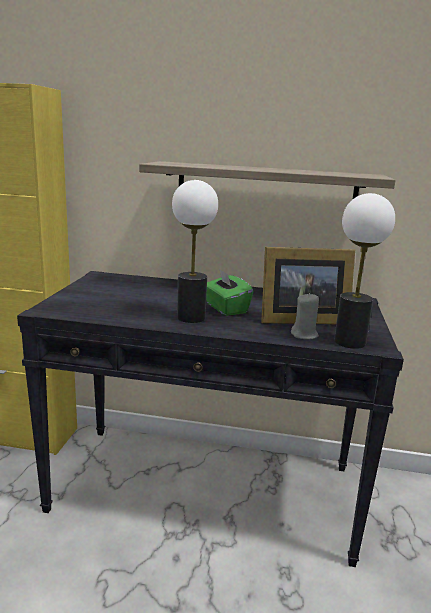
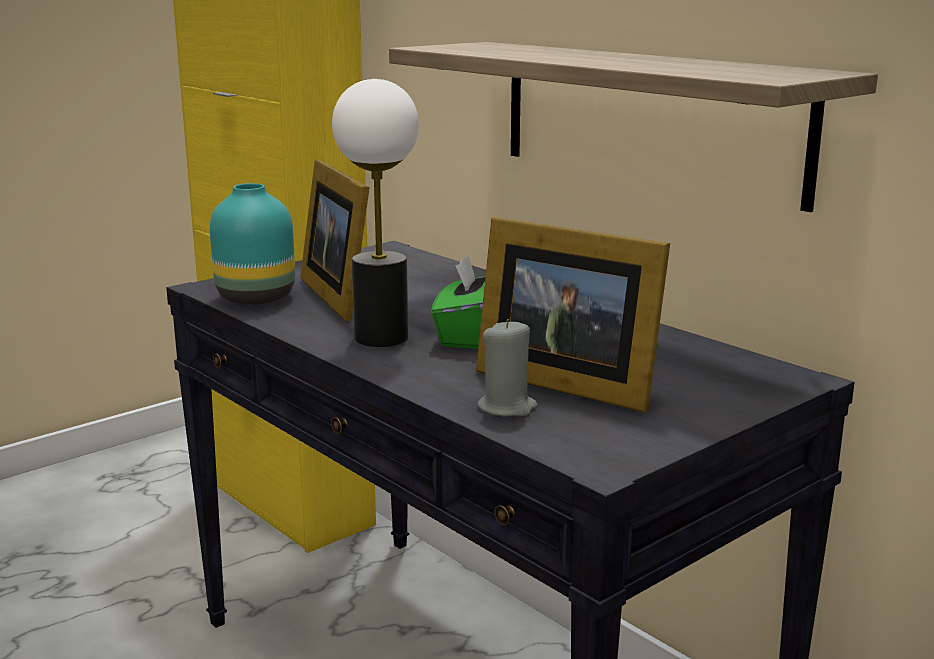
camera: 40 degrees right, 0 degrees up
table lamp [334,193,395,349] -> none
none -> turquoise vase [210,183,295,305]
none -> picture frame [300,160,370,321]

